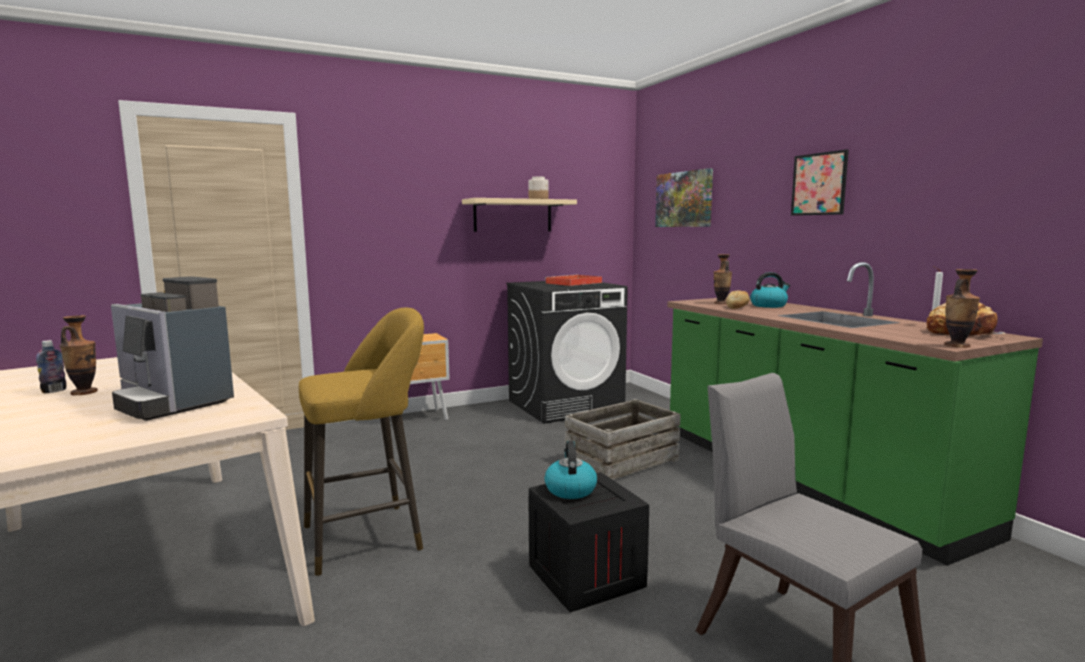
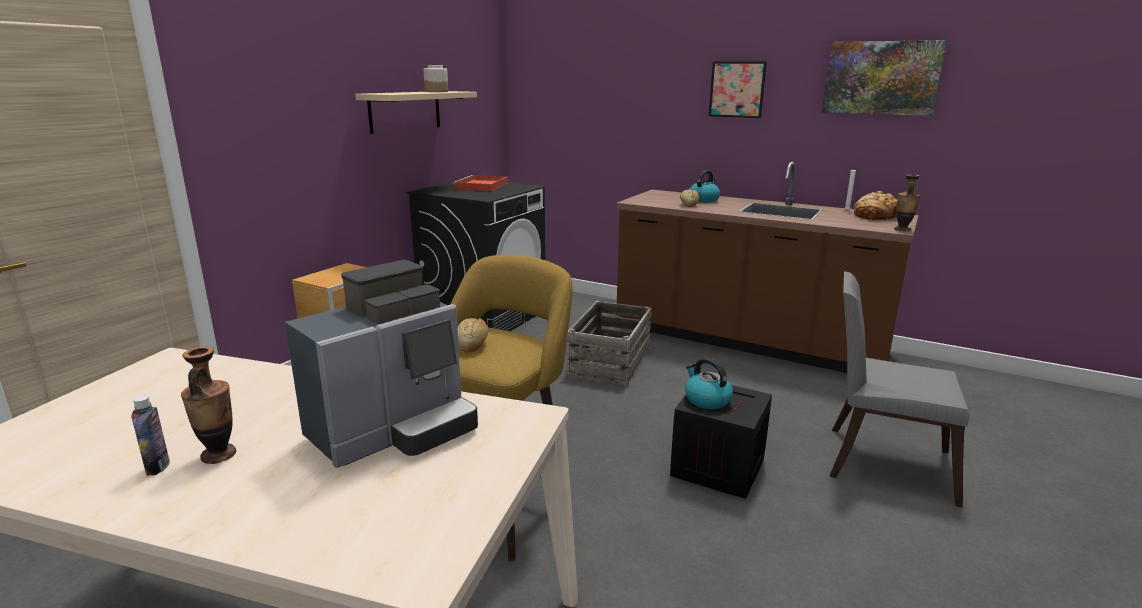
camera: 35 degrees left, 10 degrees up
coffee machine [111,276,234,421] -> coffee machine turned 45 degrees counterclockwise [285,260,478,468]
picture [655,168,713,227] -> picture moved to [822,40,947,116]
green counter [667,262,1043,566] -> brown counter [616,162,918,373]
vase [714,254,732,304] -> none
none -> bread [457,318,488,353]

